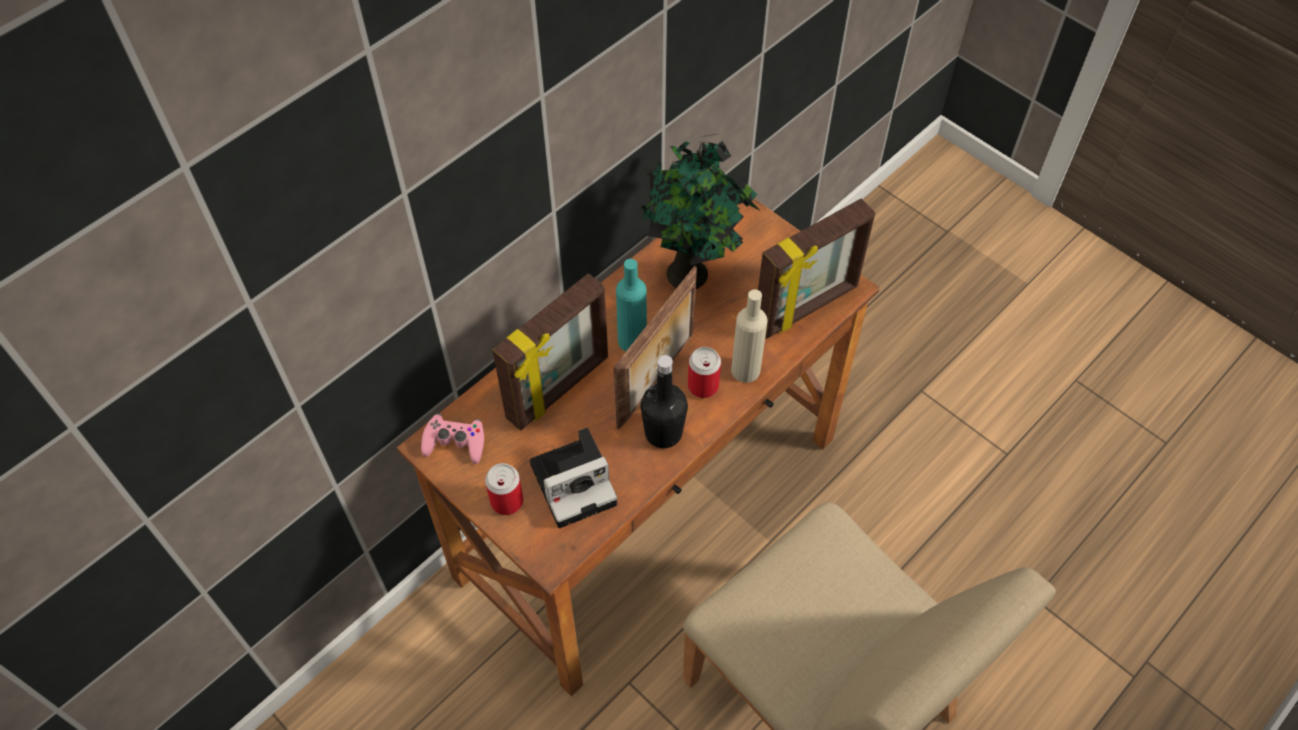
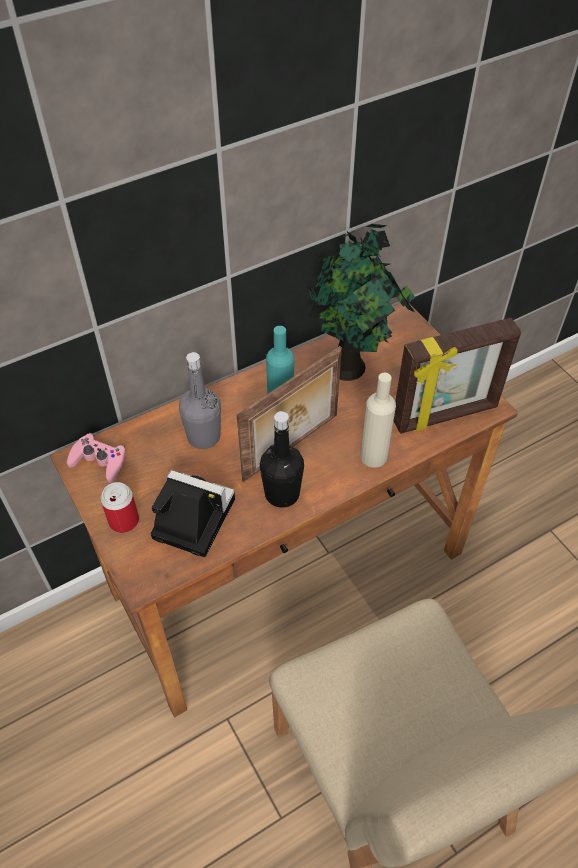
camera: 15 degrees right, 5 degrees down
picture frame [492,273,608,431] -> grey bottle [179,352,221,449]
camera [530,427,617,528] -> camera turned 150 degrees counterclockwise [151,470,235,557]
can [688,347,721,398] -> none

